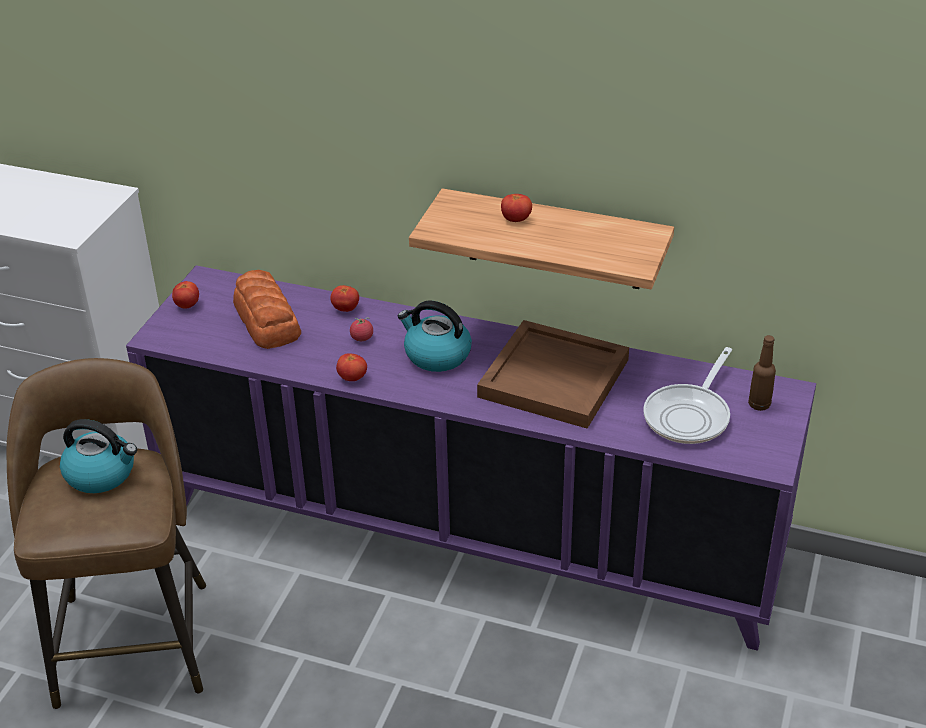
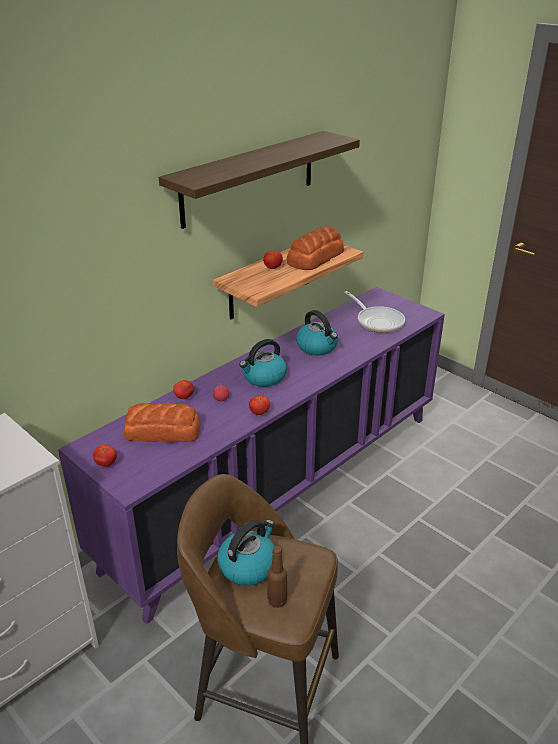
camera: 65 degrees left, 5 degrees down
brown tray [477,320,629,429] -> kettle [296,310,338,355]
brown bottle [748,335,776,411] -> brown bottle moved to [267,546,287,608]
none -> shelf [159,131,360,229]
none -> bread [286,226,344,270]

